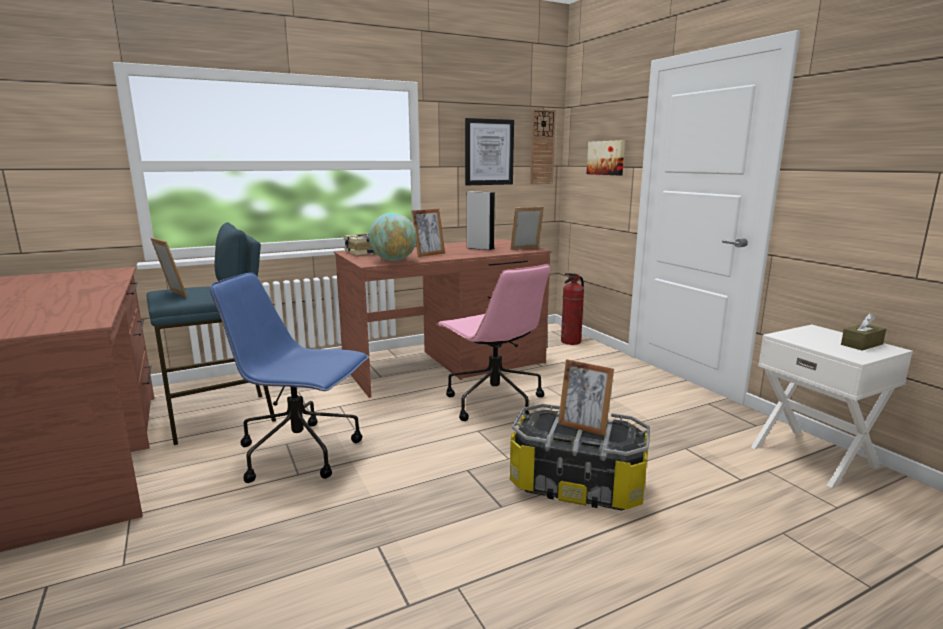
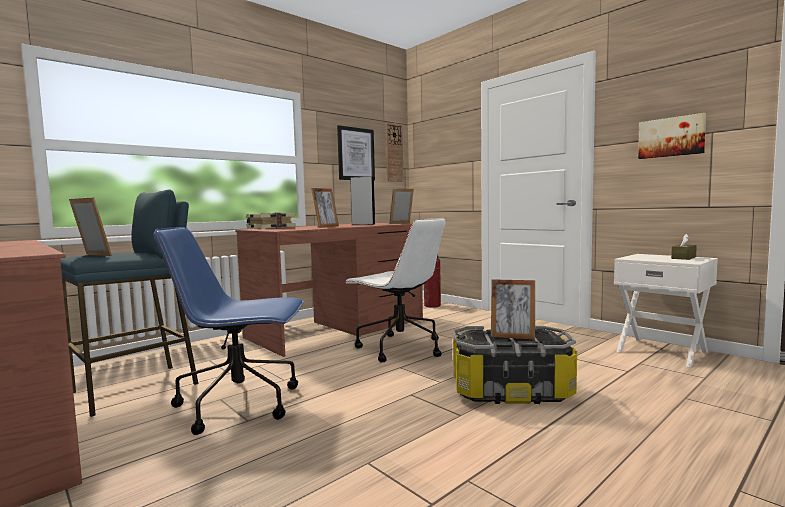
camera: 15 degrees left, 10 degrees down
globe [369,213,417,261] -> none
pink office chair [437,264,550,421] -> white office chair [344,218,446,363]
picture [587,140,625,175] -> picture moved to [638,113,706,159]

